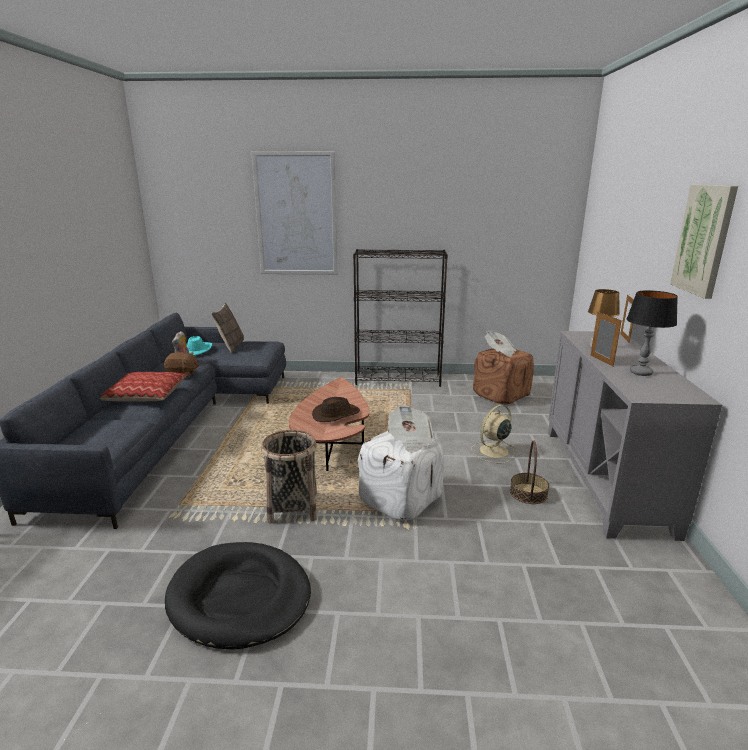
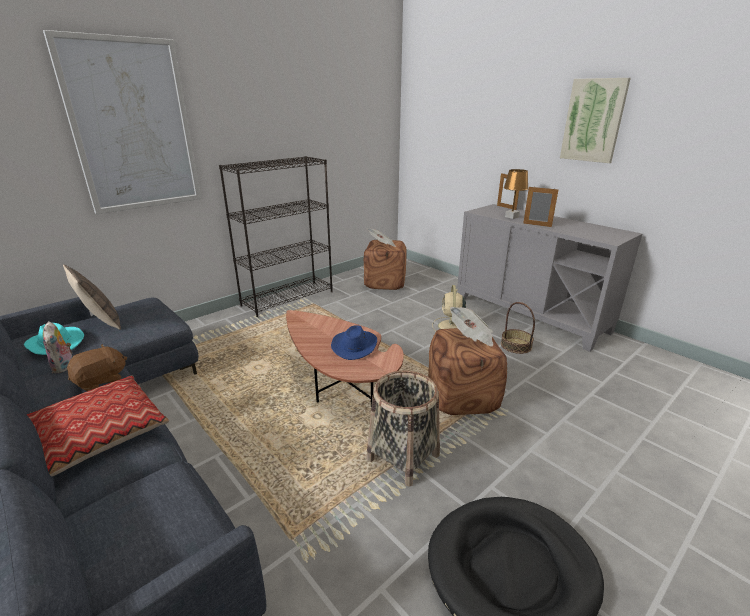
camera: 45 degrees left, 5 degrees up
brown hat [312,397,360,422] -> blue hat [331,325,377,360]
white ottoman [358,431,444,520] -> brown ottoman [428,328,507,415]
table lamp [627,290,678,376] -> none

